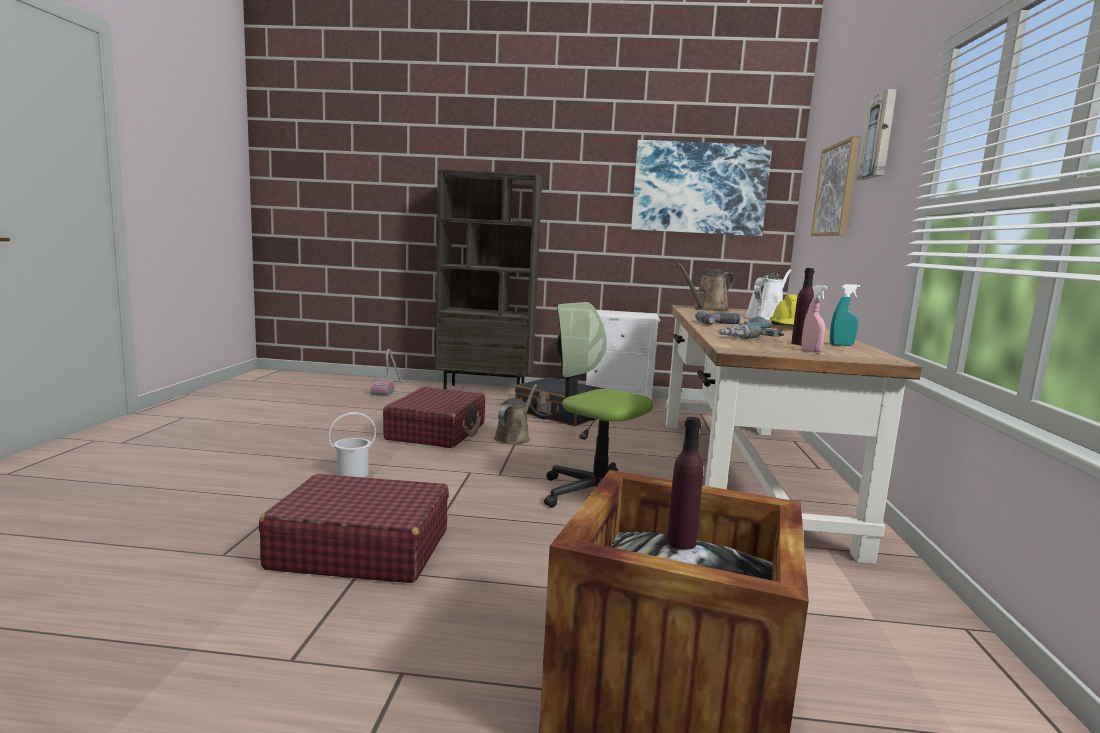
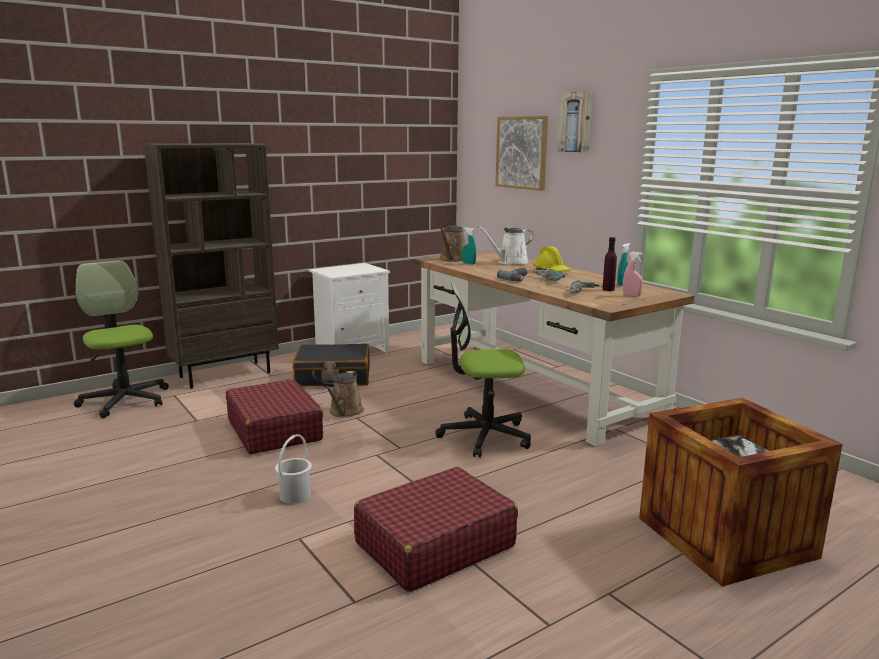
camera: 40 degrees left, 5 degrees up
vacuum cleaner [371,349,408,396] -> office chair [74,260,169,418]
brown watering can [494,384,537,444] -> brown watering can turned 150 degrees counterclockwise [325,371,364,418]
picture [631,140,772,236] -> none
purple bottle [667,417,703,550] -> none
white watering can [745,269,792,320] -> white watering can turned 120 degrees counterclockwise [478,226,534,265]
none -> turquoise spray bottle [462,227,476,264]

